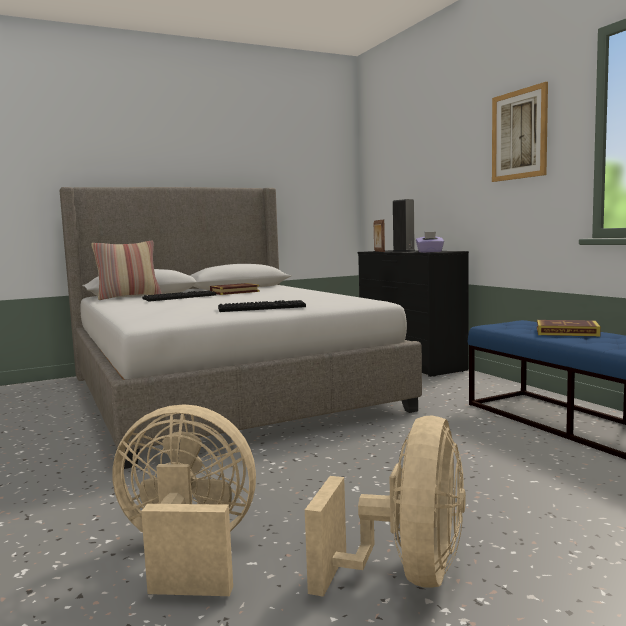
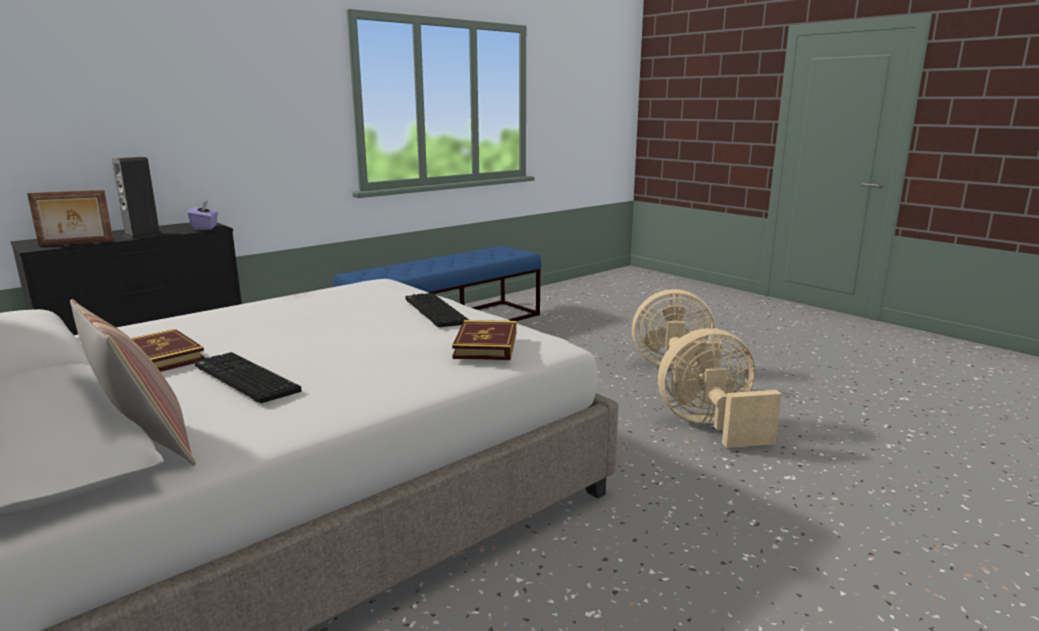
camera: 105 degrees left, 10 degrees up
beige fan [113,405,256,596] -> beige fan turned 90 degrees clockwise [658,328,782,448]
picture [492,82,548,182] -> none
book [537,320,601,336] -> book moved to [452,320,517,360]

